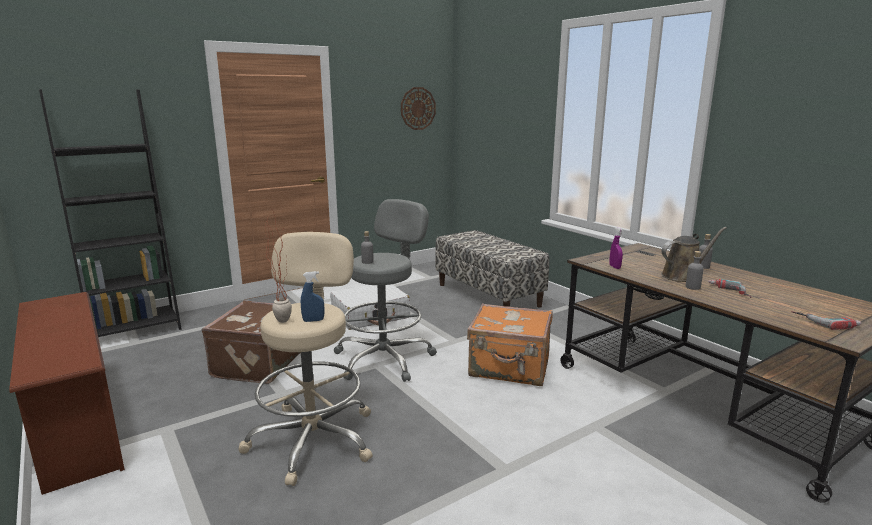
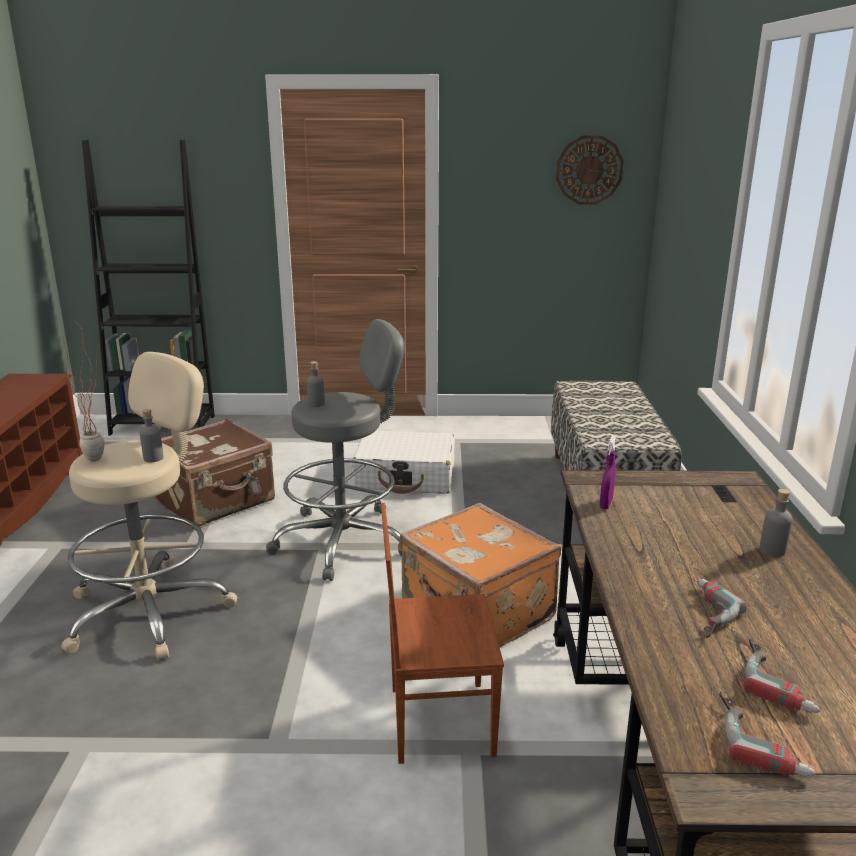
camera: 35 degrees right, 5 degrees up
blue spray bottle [301,271,324,322] -> none
brown watering can [661,227,727,282] -> none
grey bottle [686,251,704,290] -> grey bottle moved to [140,409,164,462]
none -> brown chair [381,503,504,764]
none -> power drill [743,638,820,713]

